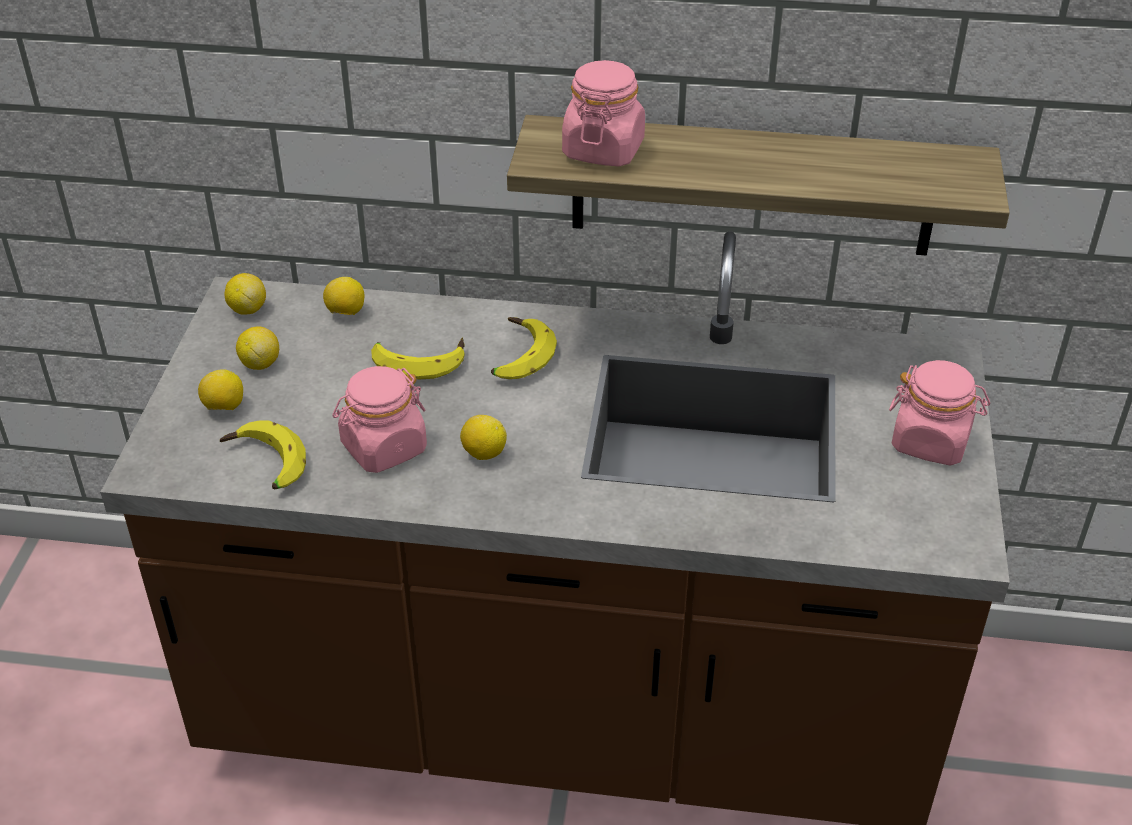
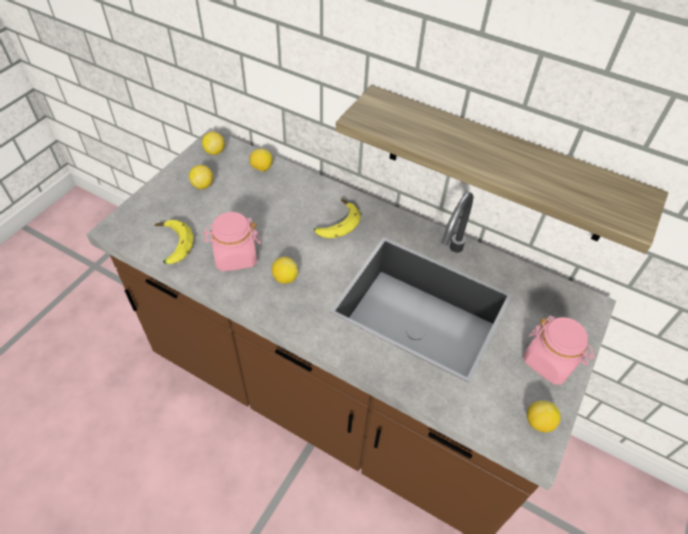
camera: 20 degrees right, 10 degrees up
lemon [198,369,243,410] -> lemon moved to [527,400,561,433]
banana [371,337,464,380] -> none
pink jar [562,60,645,166] -> none

